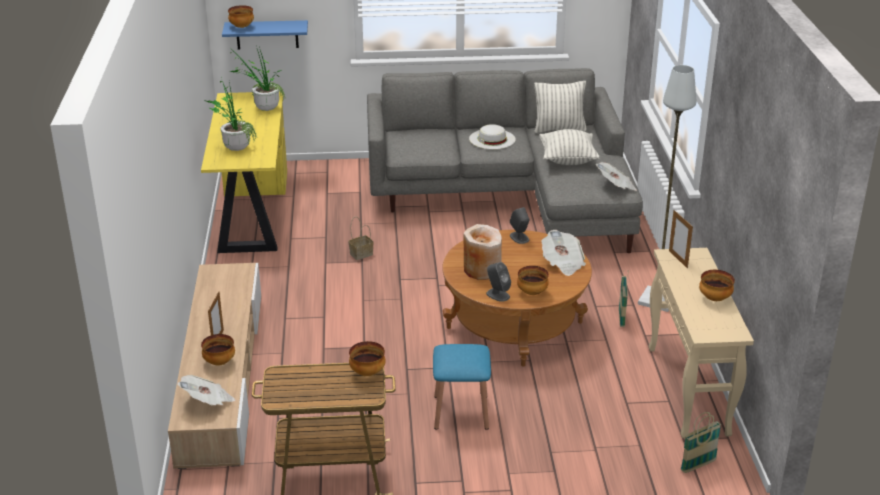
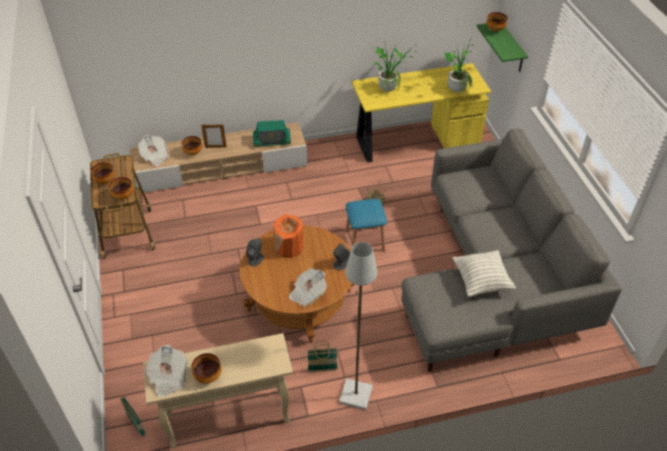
camera: 80 degrees right, 15 degrees up
blue shelf [222,20,308,49] -> green shelf [476,23,528,72]
blue stool [433,344,491,430] -> blue stool moved to [345,199,387,252]
beige vase [464,224,502,280] -> orange vase [273,214,303,258]
white hat [469,124,516,149] -> none
bowl [517,266,549,295] -> bowl moved to [91,162,115,184]
pillow [534,81,587,133] -> none
newspaper [596,162,637,191] -> newspaper moved to [146,345,188,397]
picture frame [669,210,693,268] -> none
none -> radio [253,120,291,147]

